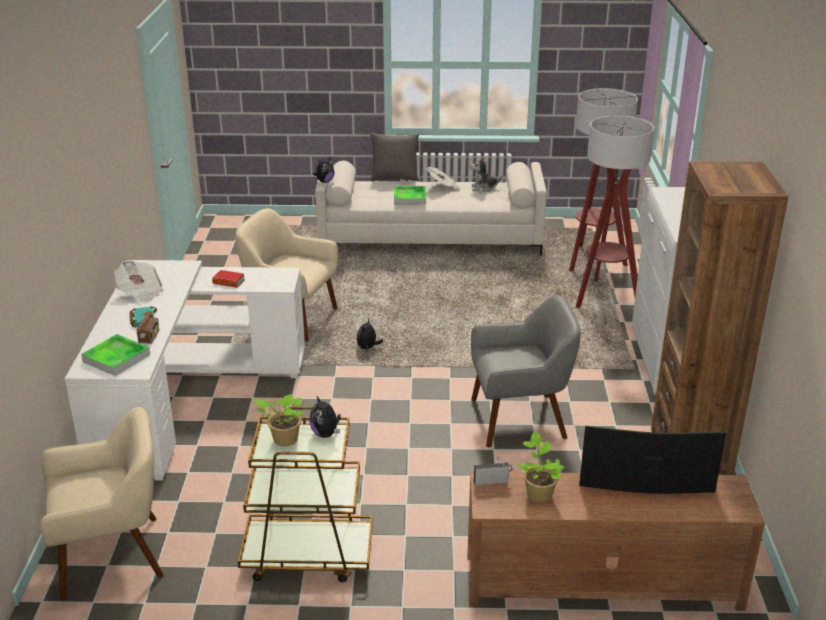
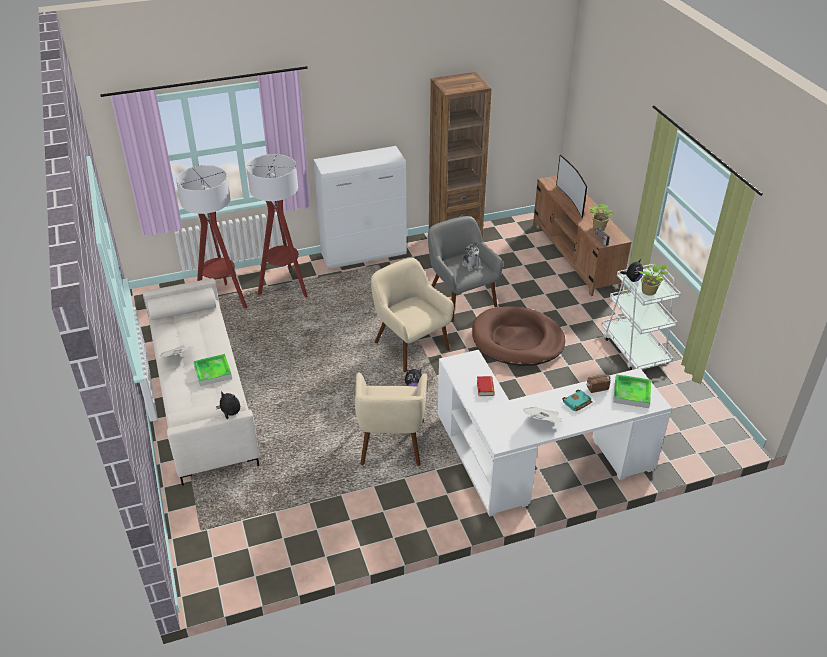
camera: 110 degrees left, 10 degrees up
beige armchair [40,407,164,601] -> beige armchair moved to [371,258,454,372]
brown cart [238,406,373,582] -> white cart [601,264,681,371]
grey pillow [370,133,419,181] -> none
plush toy [470,158,502,192] -> plush toy moved to [462,242,482,272]
none -> brown dog bed [472,306,565,366]

